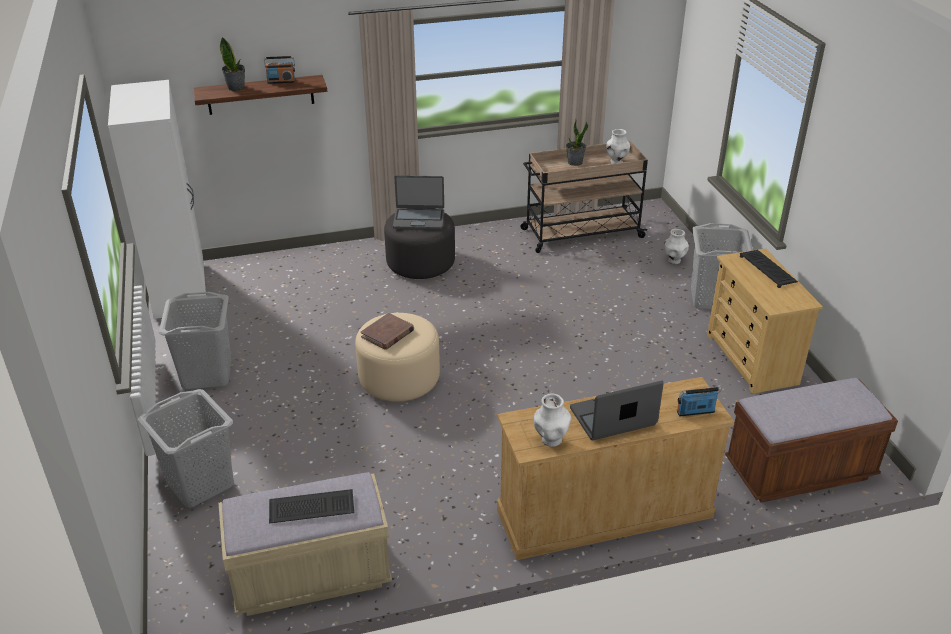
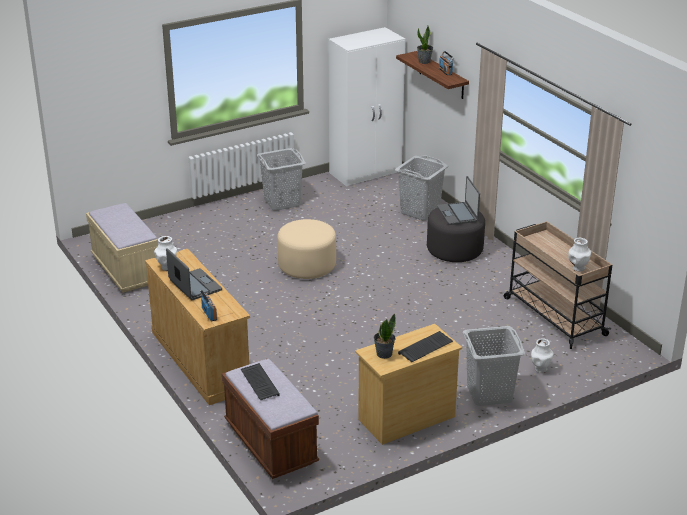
camera: 75 degrees right, 5 degrees down
grey laundry basket [138,389,234,508] -> grey laundry basket moved to [395,155,448,220]
keyboard [269,489,354,524] -> keyboard moved to [241,363,280,400]
brown book [361,313,414,350] -> none
potted plant [566,120,588,166] -> potted plant moved to [374,313,396,359]

